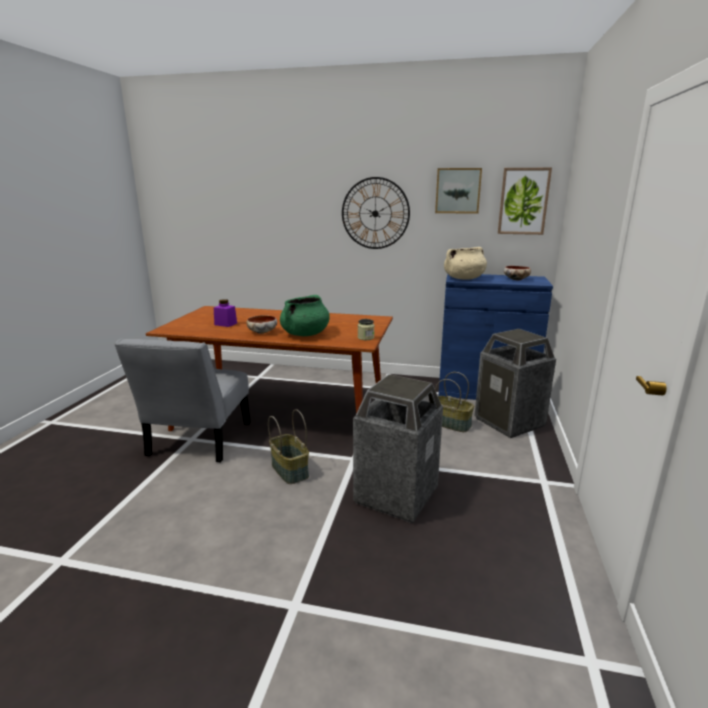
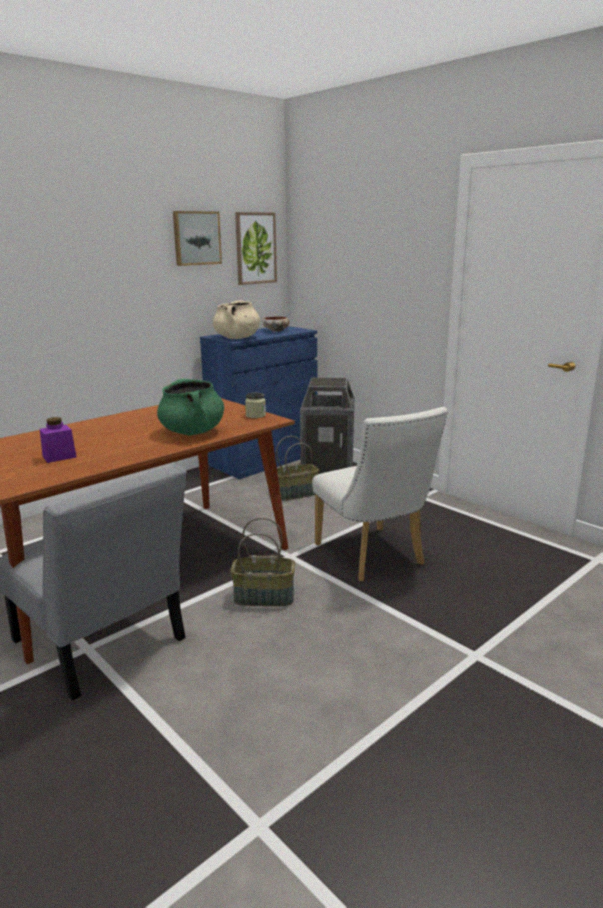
camera: 55 degrees left, 0 degrees up
bowl [246,315,277,334] -> none
wall clock [342,177,410,249] -> none
trash can [353,374,443,523] -> white chair [312,407,448,581]

